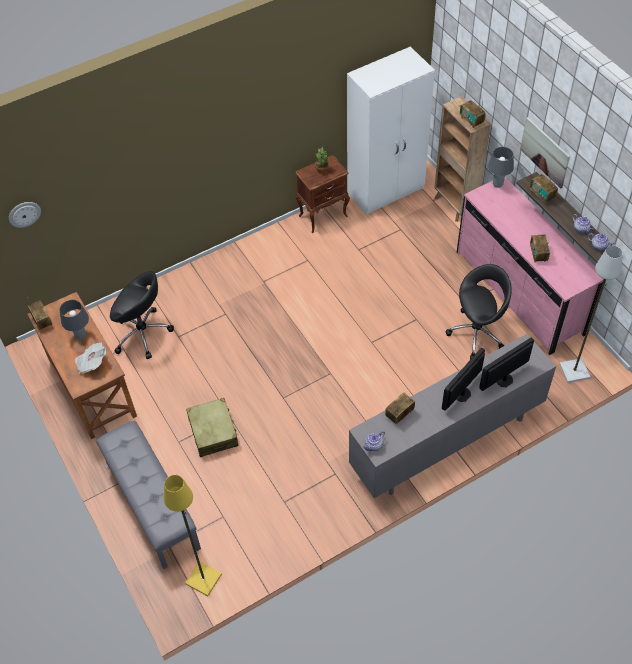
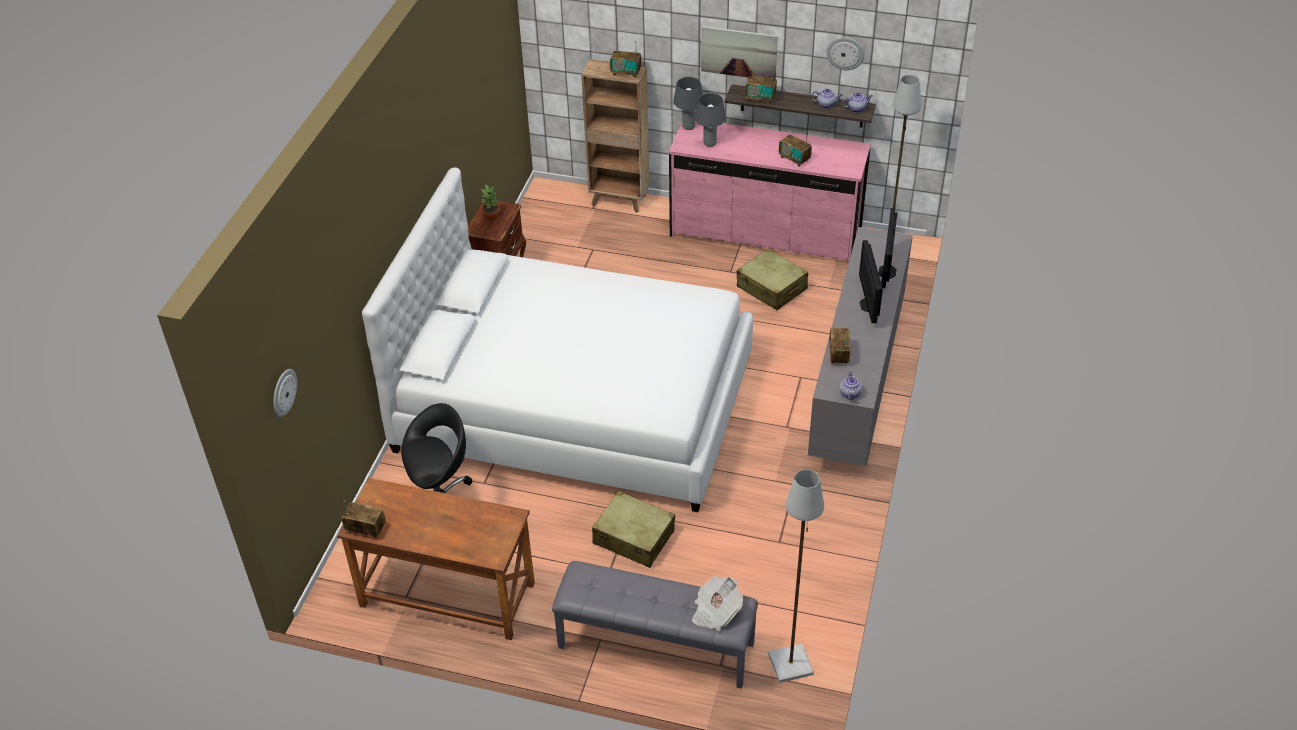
camera: 45 degrees left, 10 degrees down
grey table lamp [60,300,89,340] -> grey table lamp moved to [695,93,726,147]
newspaper [75,343,106,374] -> newspaper moved to [692,576,743,631]
yellow floor lamp [164,475,222,596] -> grey floor lamp [768,469,824,683]
white wardrobe [347,46,435,215] -> none
black office chair [445,264,512,360] -> beige suitcase [737,249,808,310]
none -> white bed [362,167,753,512]
none -> wall clock [826,37,864,70]

